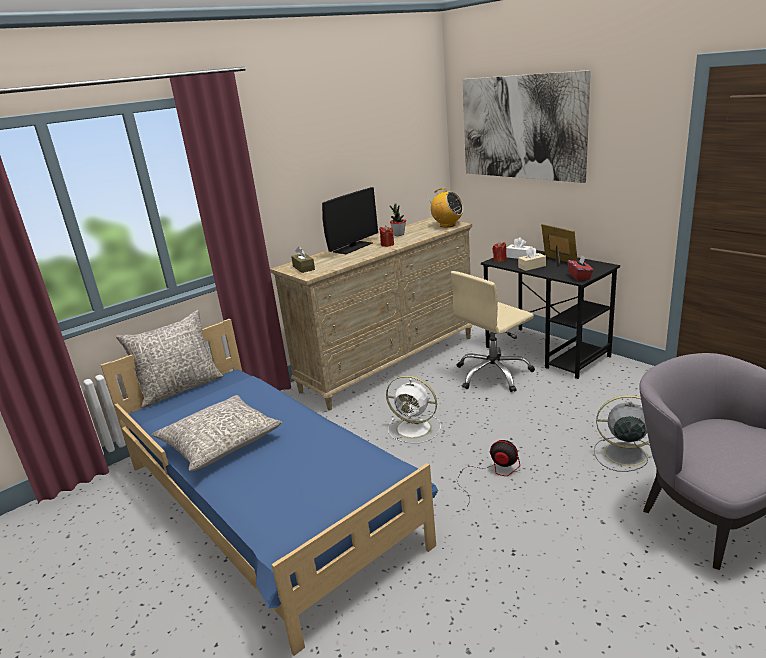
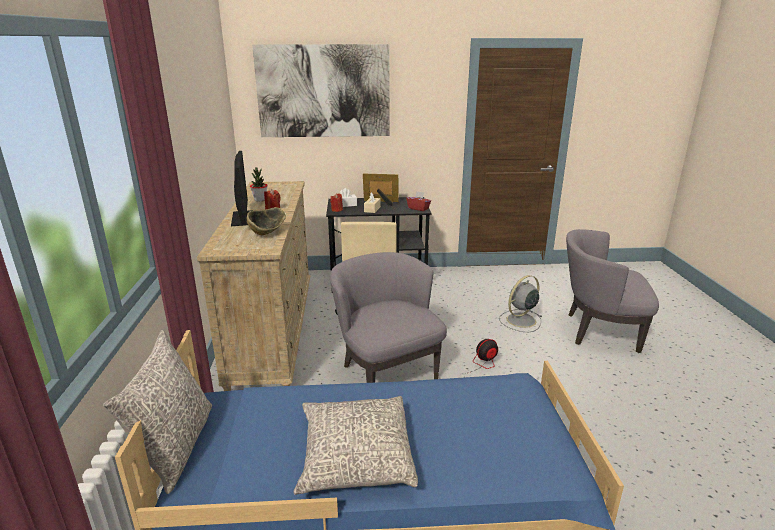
camera: 55 degrees left, 0 degrees up
brown tissue box [291,247,315,273] -> none
white fan [386,375,441,443] -> grey armchair [330,252,447,383]
radio [427,188,464,227] -> none
none -> bowl [247,207,286,235]

